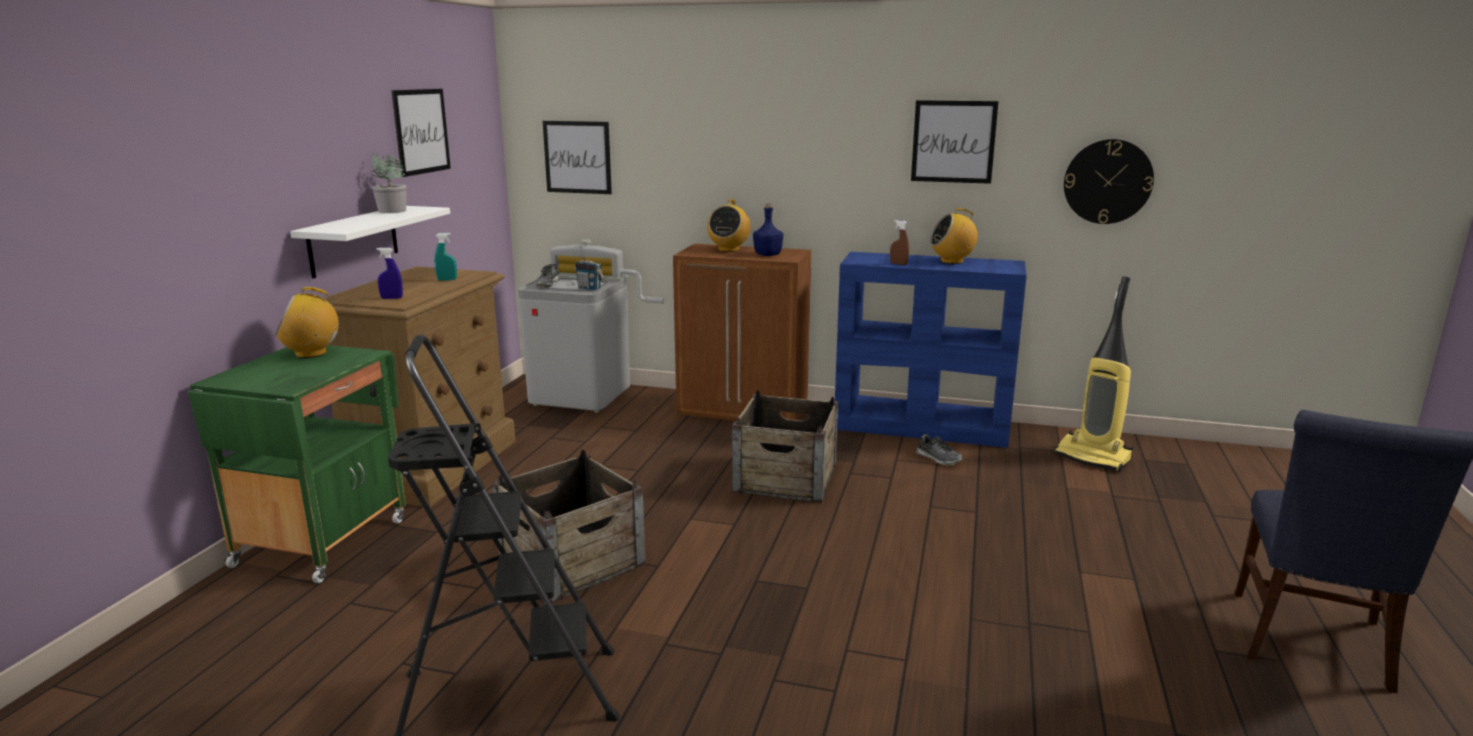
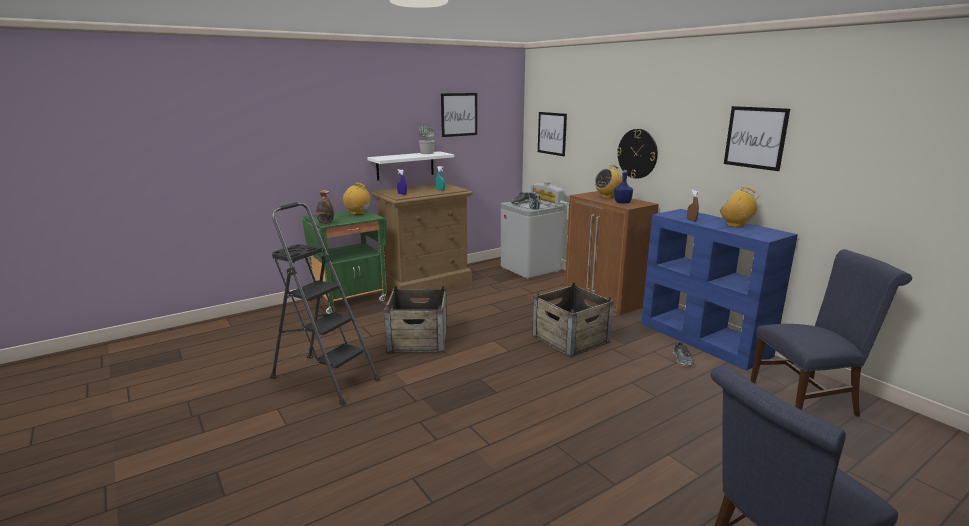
camera: 40 degrees right, 0 degrees up
vacuum cleaner [1054,276,1133,472] -> blue chair [750,249,912,417]
wall clock [1064,139,1154,224] -> wall clock moved to [617,129,658,179]
none -> bottle [316,190,334,224]

